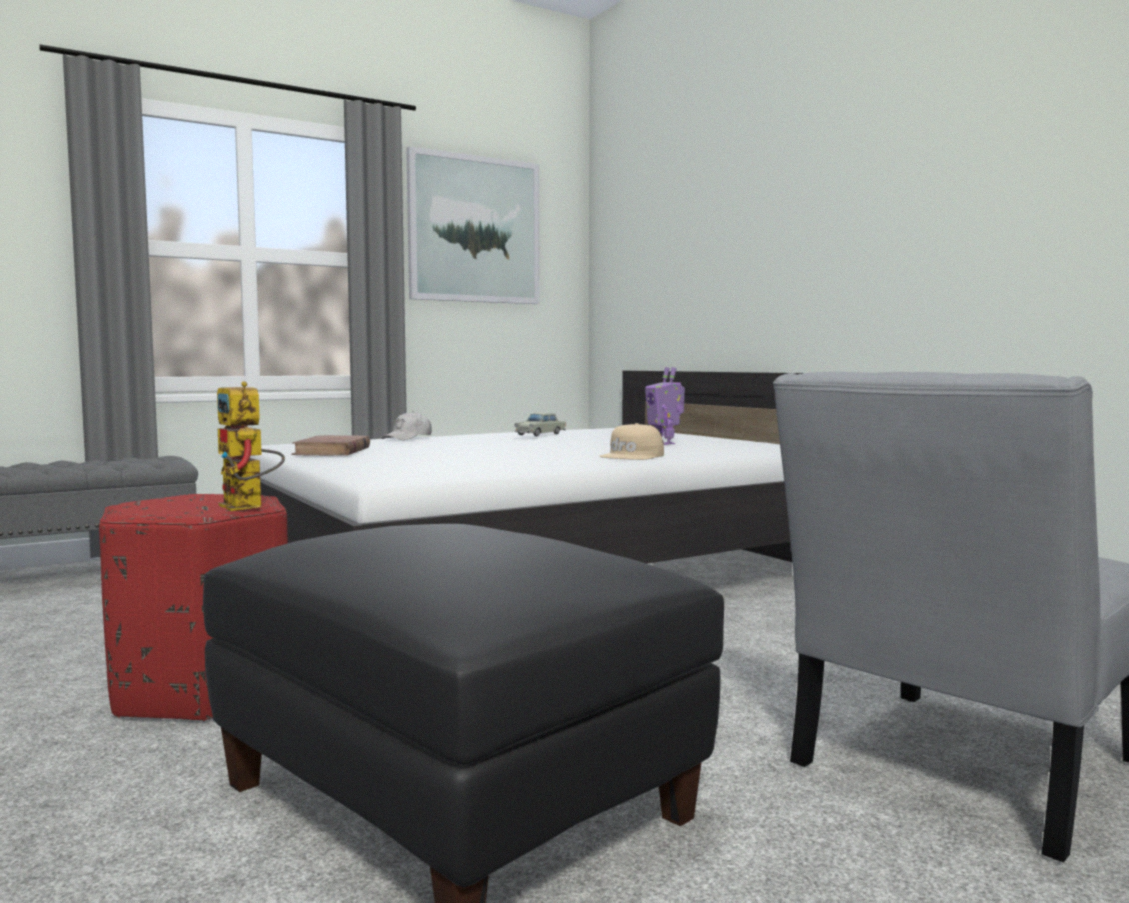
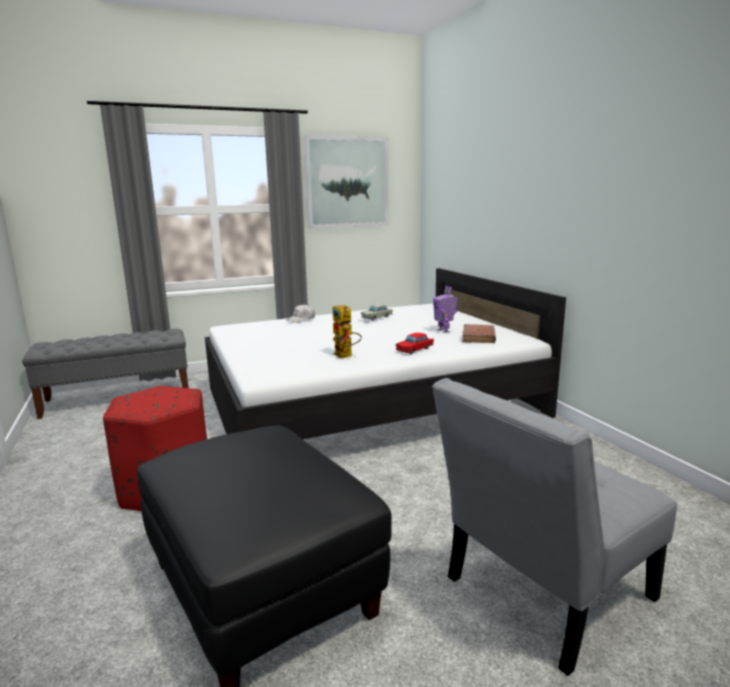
camera: 10 degrees right, 10 degrees up
toy robot [217,381,285,511] -> toy robot moved to [333,305,362,359]
brown book [291,435,370,456] -> brown book moved to [462,324,496,343]
beige cap [599,423,664,460] -> red toy car [396,333,434,354]

